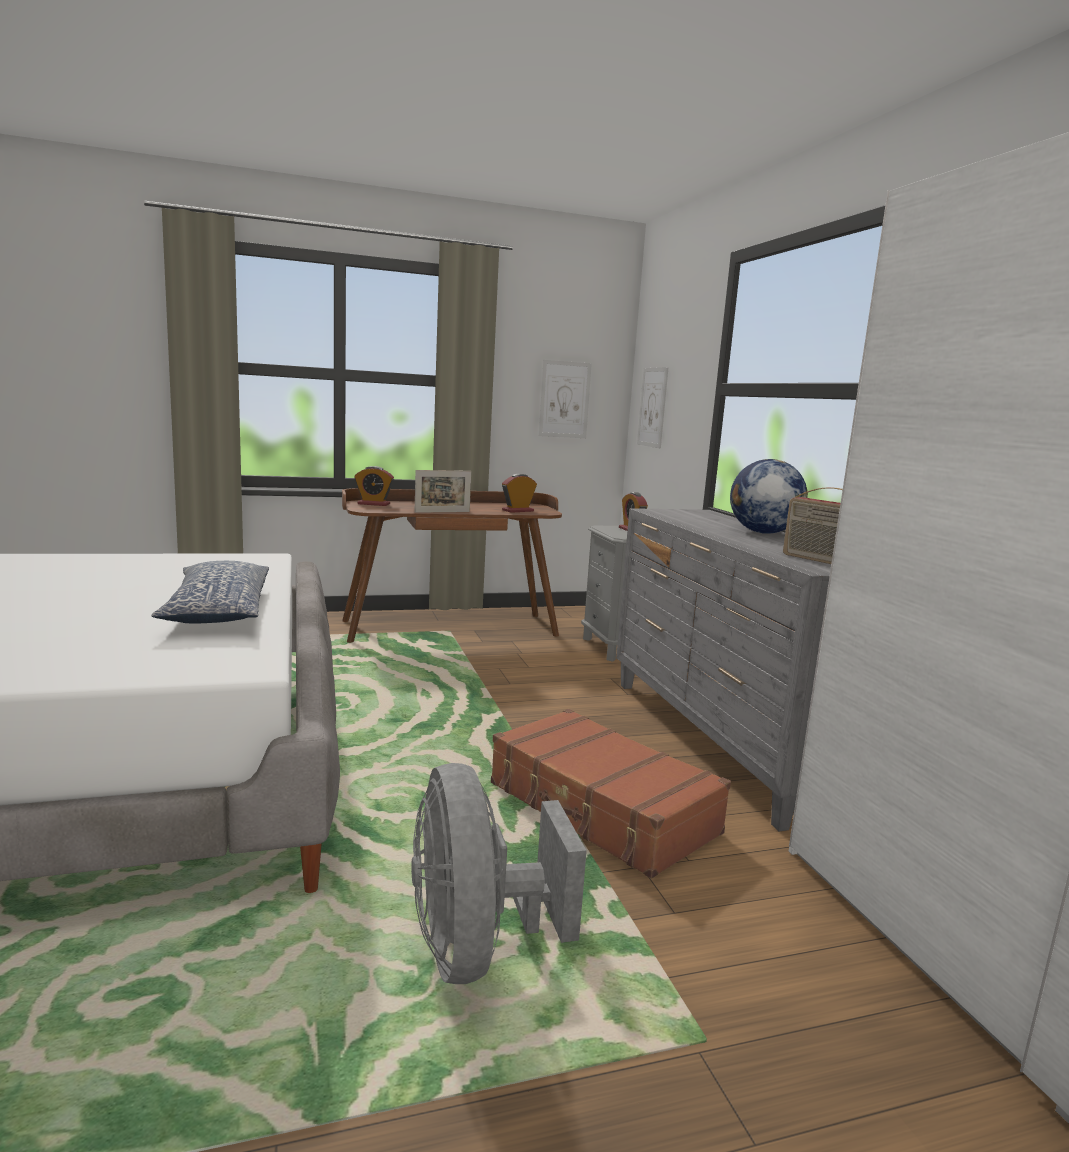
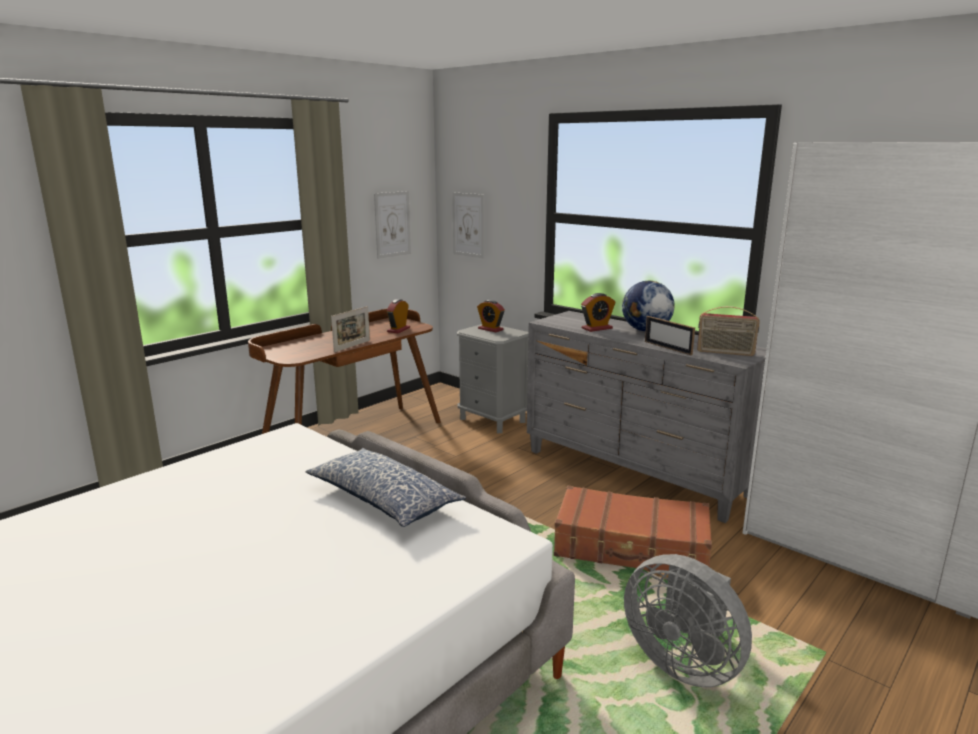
camera: 30 degrees left, 5 degrees up
alarm clock [354,466,394,506] -> alarm clock moved to [581,293,615,332]
none -> picture frame [645,316,695,355]

